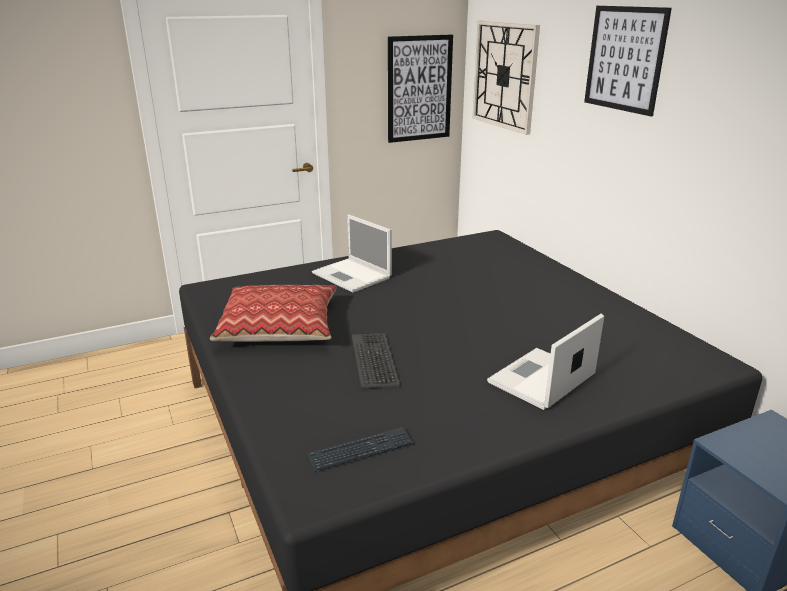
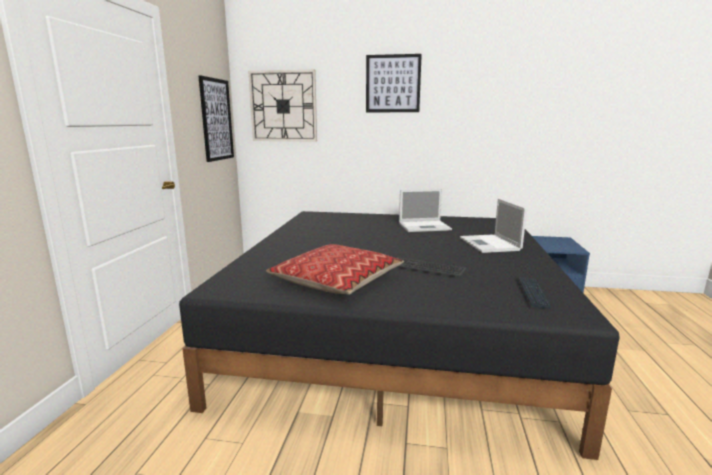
camera: 55 degrees left, 10 degrees down
laptop [312,214,392,293] -> laptop moved to [399,189,452,232]

